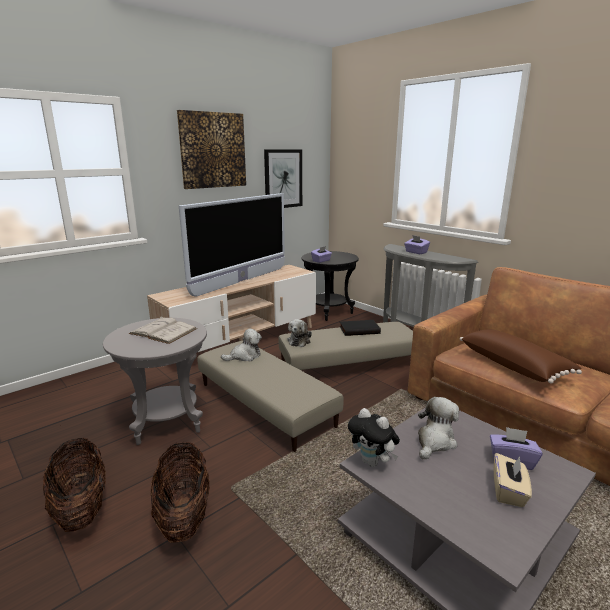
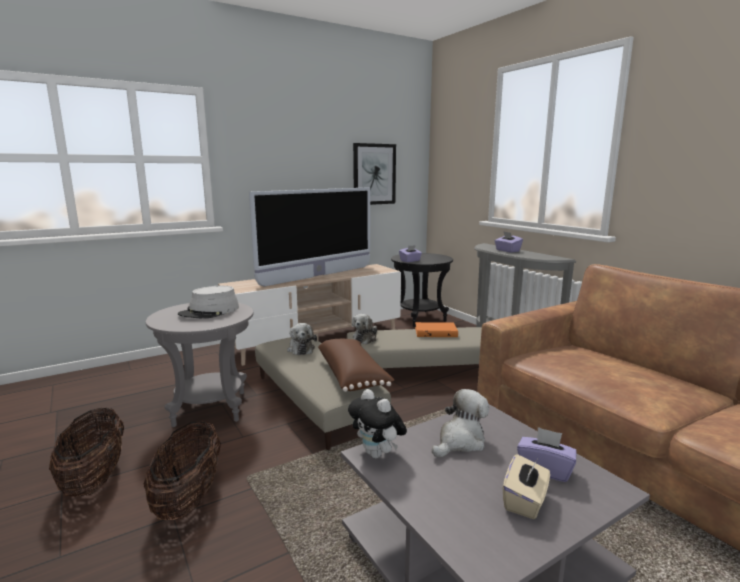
camera: 10 degrees right, 5 degrees down
white book [129,317,197,344] -> grey hat [178,286,239,319]
picture [177,110,246,189] -> none
plush toy [221,329,262,361] -> plush toy turned 90 degrees clockwise [287,323,317,355]
black book [339,320,381,336] -> orange book [415,322,458,337]
brown pillow [460,329,582,384] -> brown pillow moved to [318,339,394,392]

